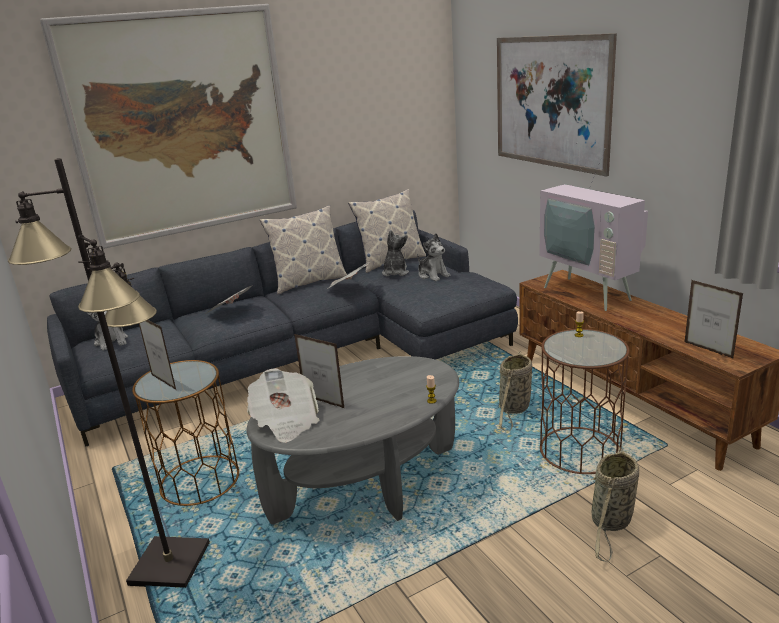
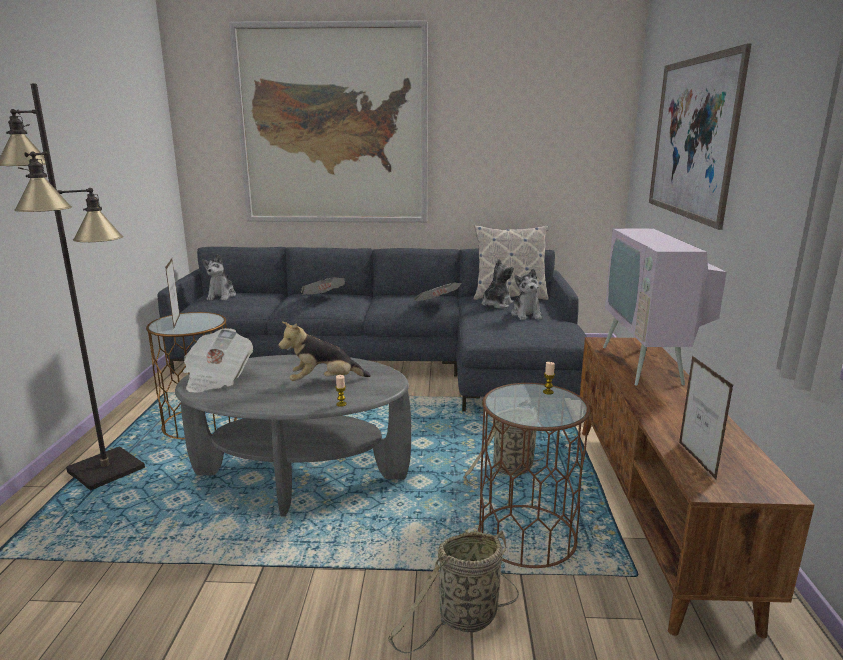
camera: 30 degrees right, 5 degrees down
pillow [259,206,347,294] -> none
picture frame [294,334,344,408] -> none
none -> plush toy [278,322,371,381]

